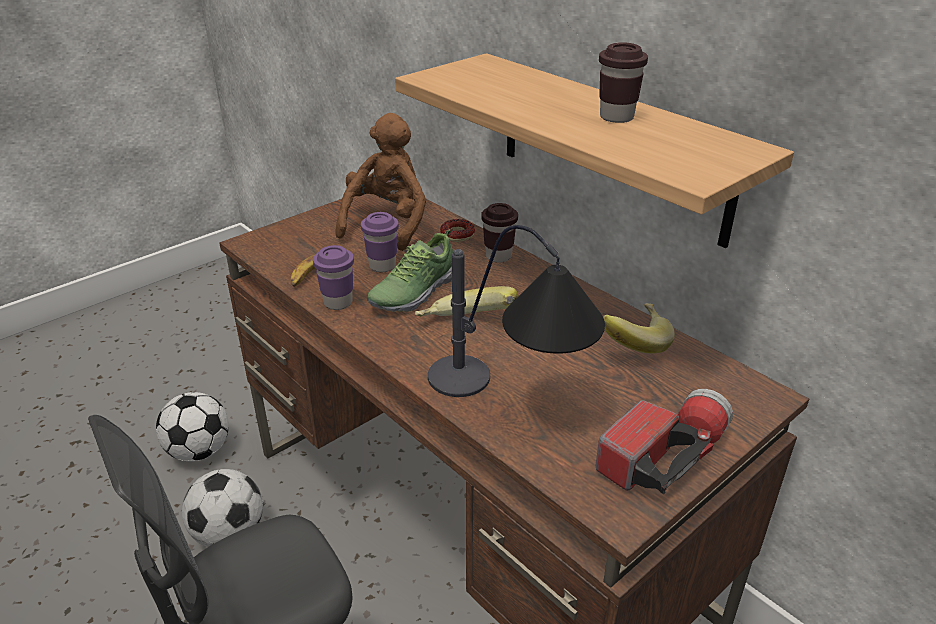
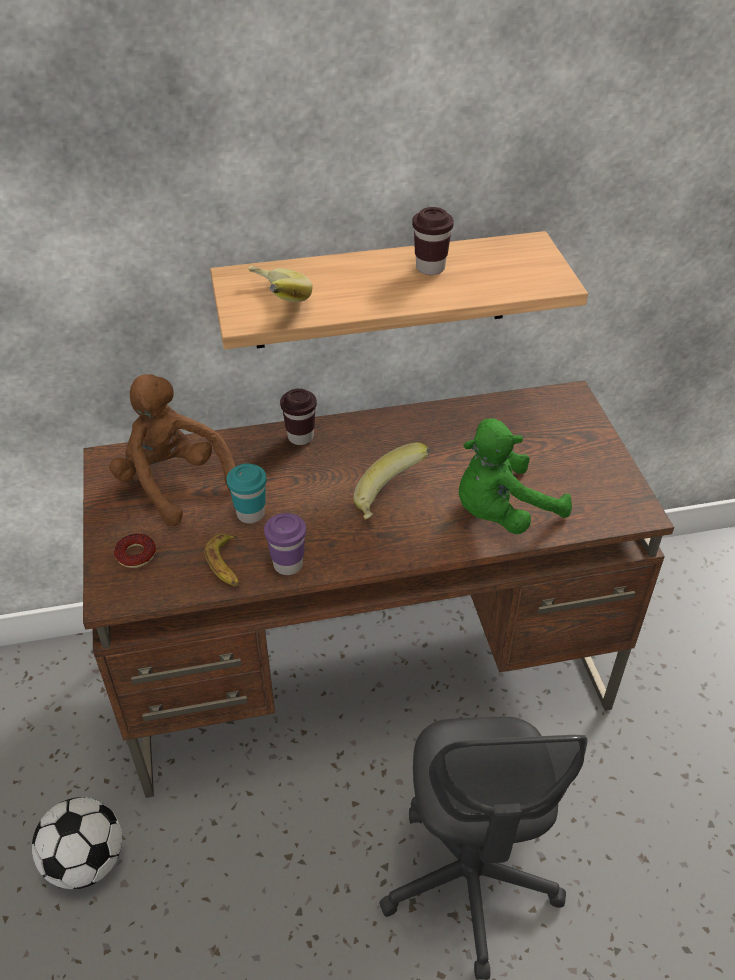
camera: 60 degrees left, 10 degrees up
football [182,469,263,547] -> none
purple cup [361,212,399,272] -> turquoise cup [226,463,267,524]
shoe [367,230,453,312] -> none
table lamp [428,225,605,397] -> green plush toy [458,418,572,534]
donut [440,219,475,242] -> donut moved to [114,534,156,568]
flashlight [595,389,733,494] -> none
banana [603,303,675,354] -> banana moved to [248,265,313,302]

